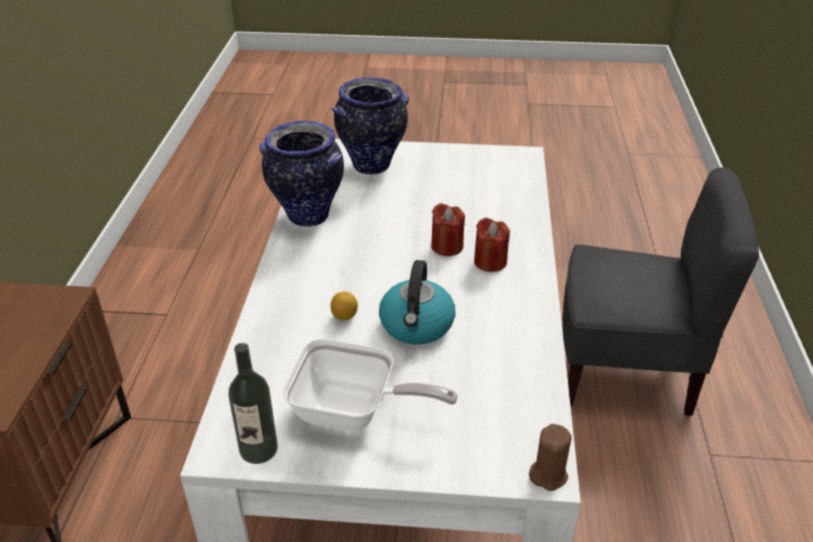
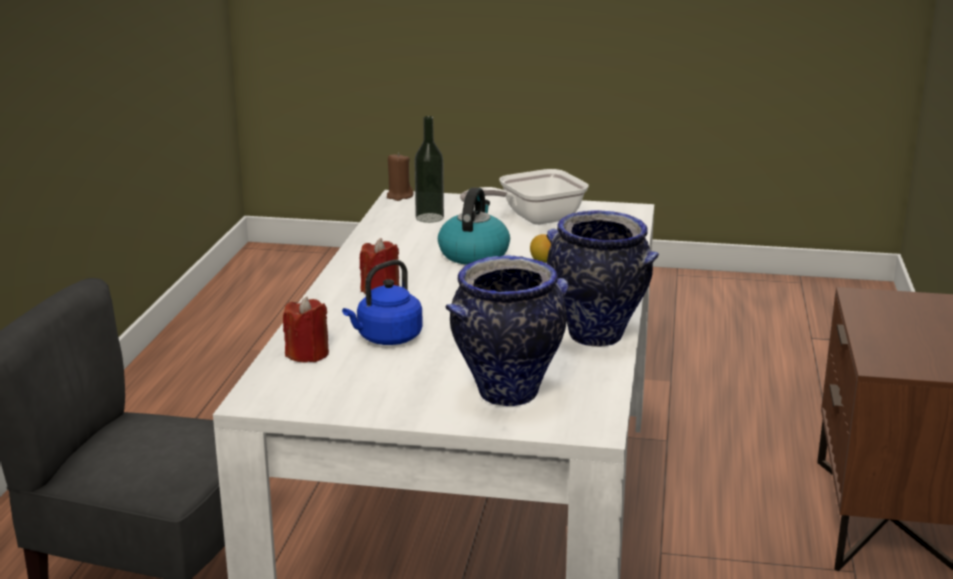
camera: 175 degrees left, 15 degrees down
bottle [228,343,278,464] -> bottle moved to [414,116,444,223]
frying pan [282,339,458,431] -> frying pan turned 45 degrees counterclockwise [460,169,589,225]
red candle [431,203,465,256] -> red candle moved to [283,297,329,362]
none -> blue kettle [342,260,423,345]

